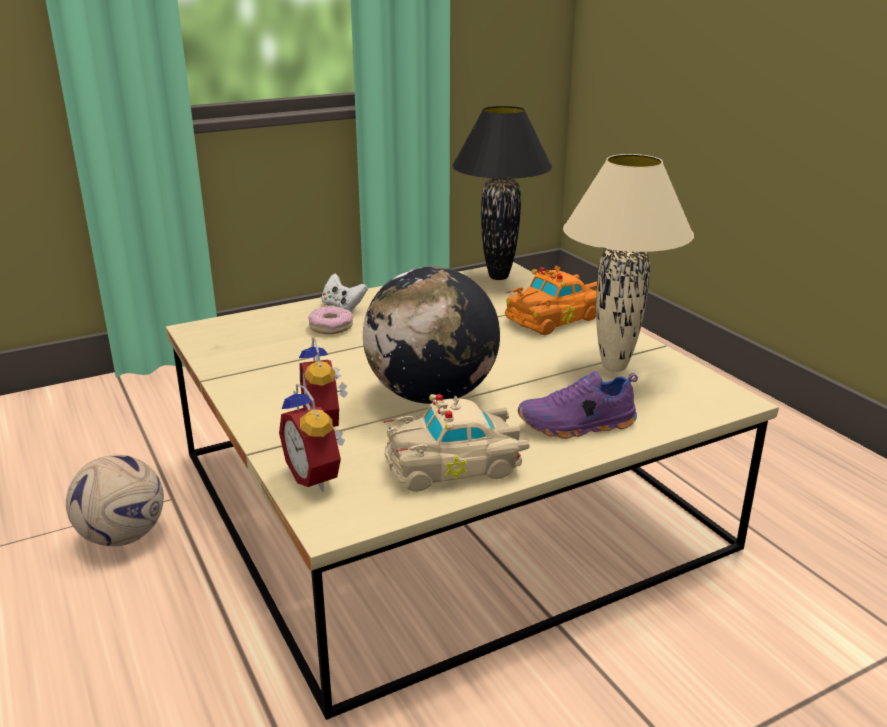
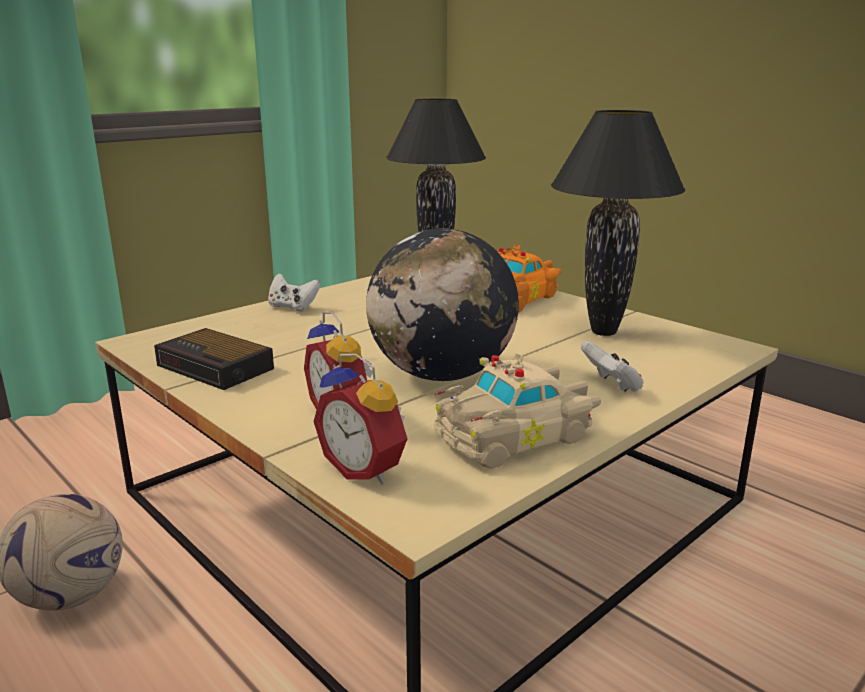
camera: 15 degrees left, 5 degrees down
donut [308,306,354,334] -> none
purple shoe [518,371,638,439] -> white game controller [581,341,644,392]
beige table lamp [563,154,694,372] -> black table lamp [551,110,685,336]
none -> alarm clock [154,328,274,390]

